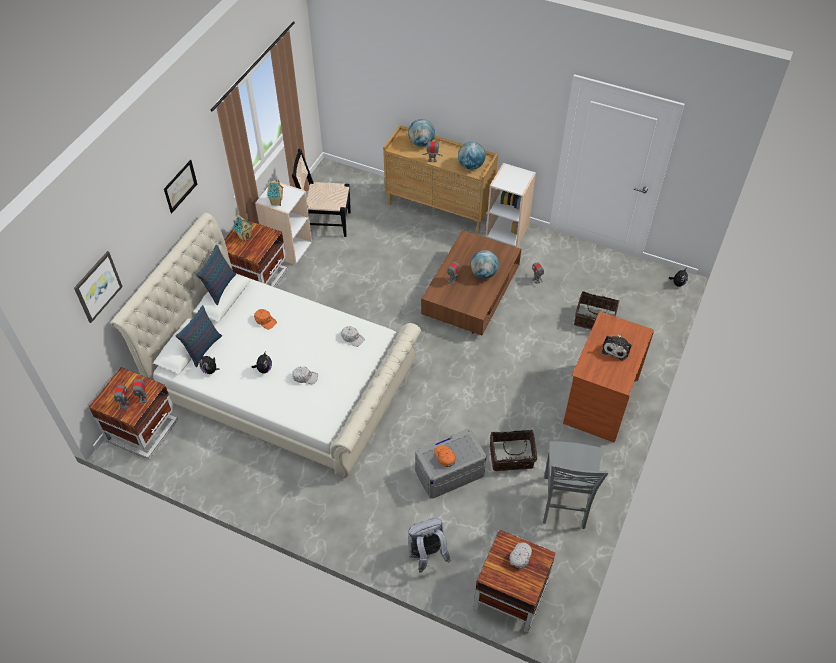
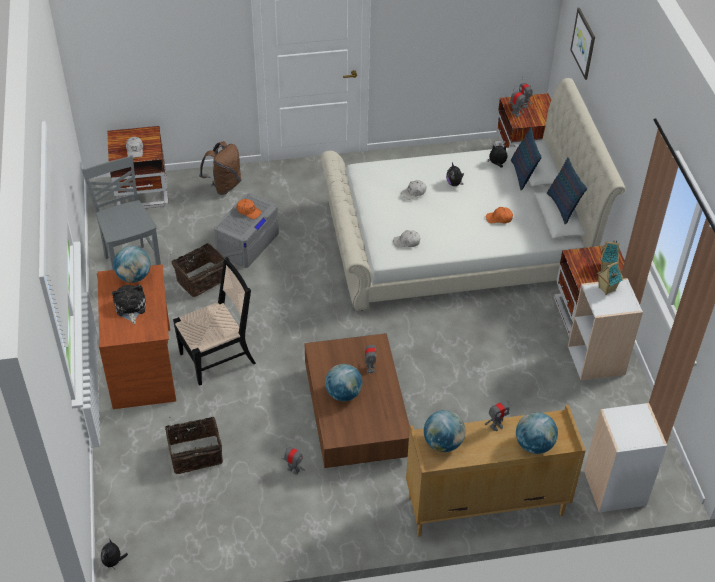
camera: 145 degrees right, 5 degrees down
picture [164,160,197,213] -> none
chair [292,149,351,237] -> chair moved to [173,257,256,386]
grey backpack [408,518,451,573] -> brown backpack [199,141,241,195]
bookcase [486,163,536,247] -> bookcase moved to [584,403,667,513]
none -> globe [113,246,150,283]

